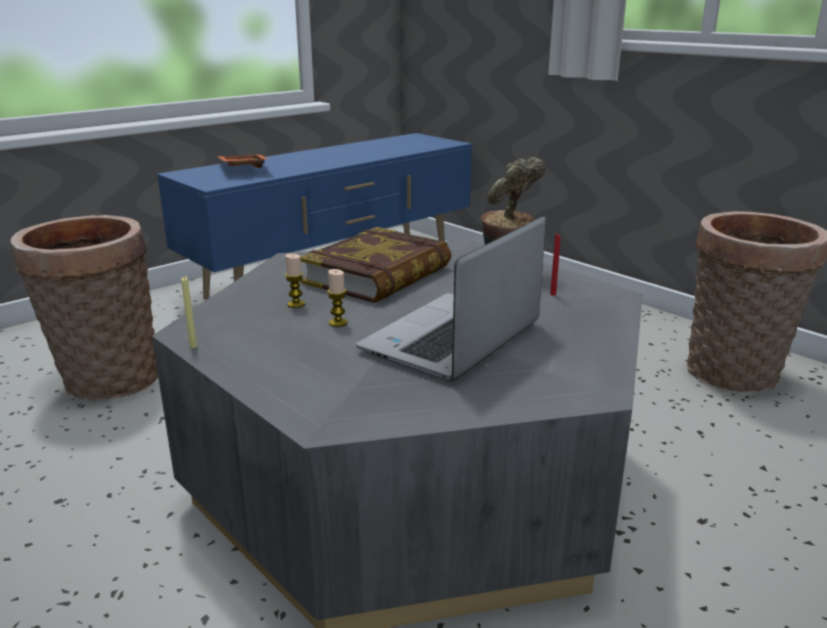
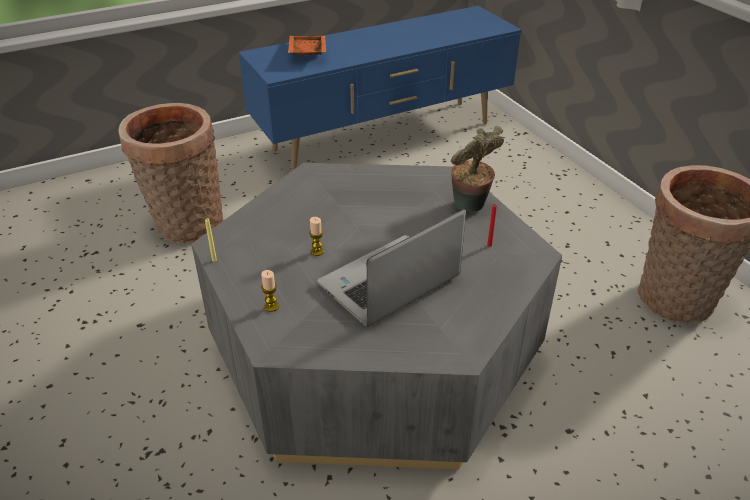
camera: 15 degrees right, 15 degrees up
candle [285,254,305,308] -> candle moved to [261,270,279,312]
book [300,227,452,303] -> none

